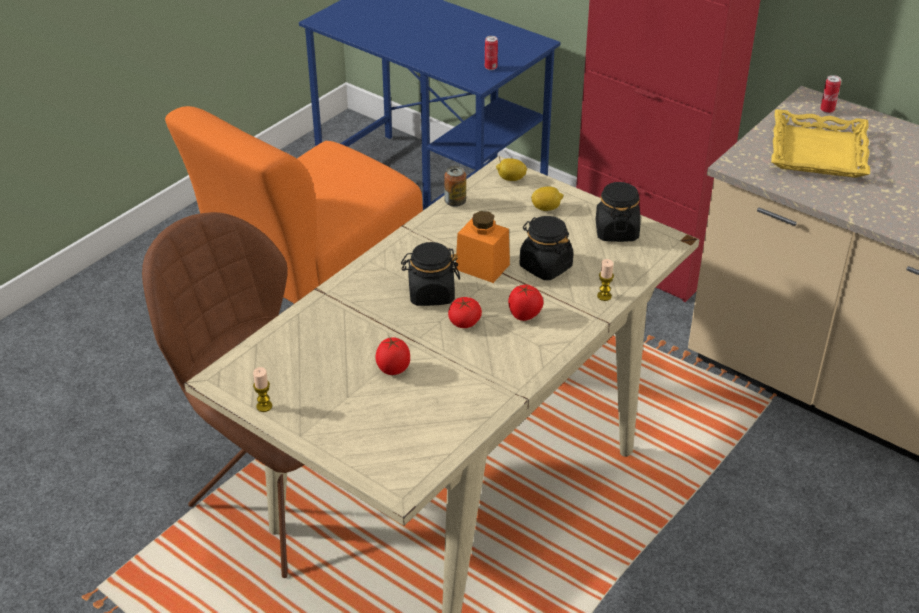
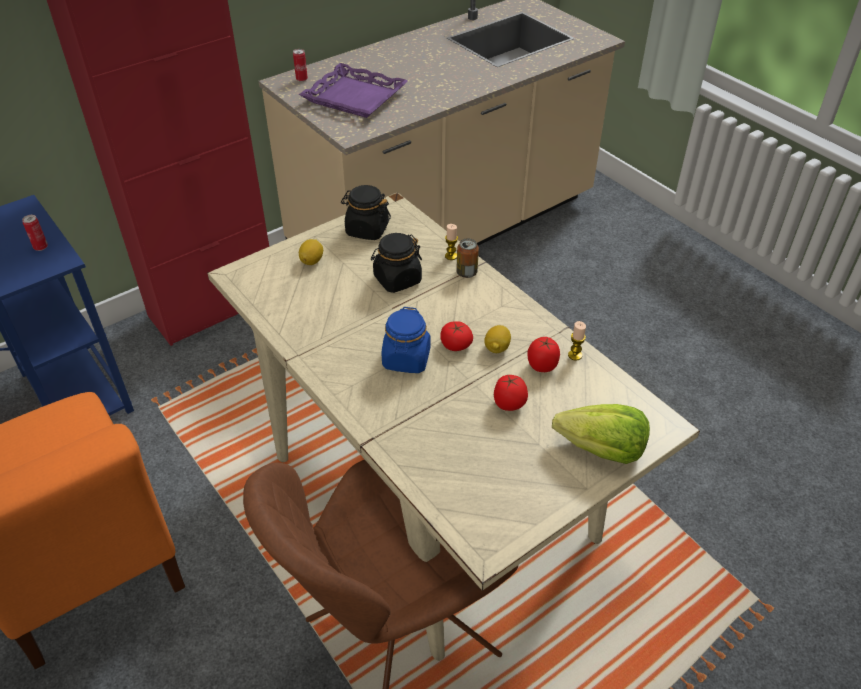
camera: 75 degrees left, 5 degrees up
candle [253,367,272,412] -> candle moved to [568,321,586,361]
black jar [401,242,460,306] -> blue jar [382,307,431,373]
can [444,166,466,207] -> can moved to [456,238,479,278]
orange jar [456,211,510,283] -> none
lemon [496,158,527,181] -> lemon moved to [484,325,511,353]
tomato [508,284,543,321] -> tomato moved to [527,337,560,372]
yellow tray [771,109,870,178] -> purple tray [299,63,408,118]
none -> lettuce [552,404,650,464]

